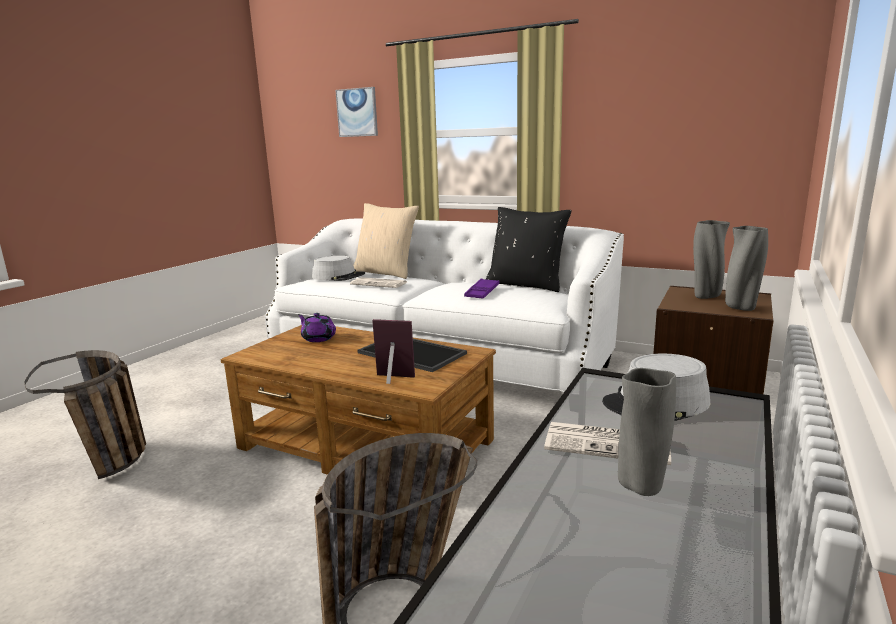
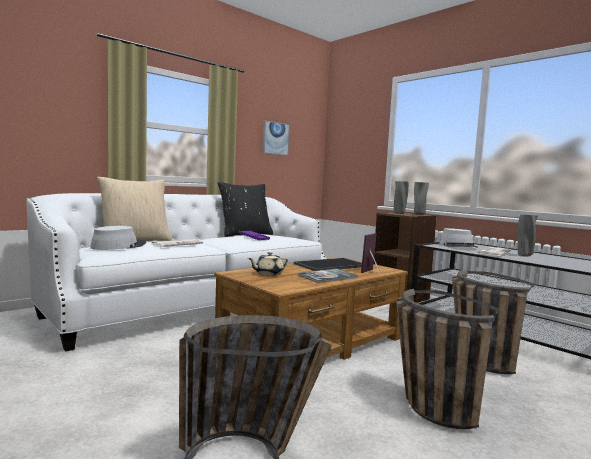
camera: 70 degrees left, 10 degrees down
purple teapot [298,313,336,342] -> beige teapot [248,252,288,276]
picture [335,87,378,137] -> picture moved to [262,120,290,156]
none -> book [298,269,359,283]
none -> basket [396,289,499,429]

